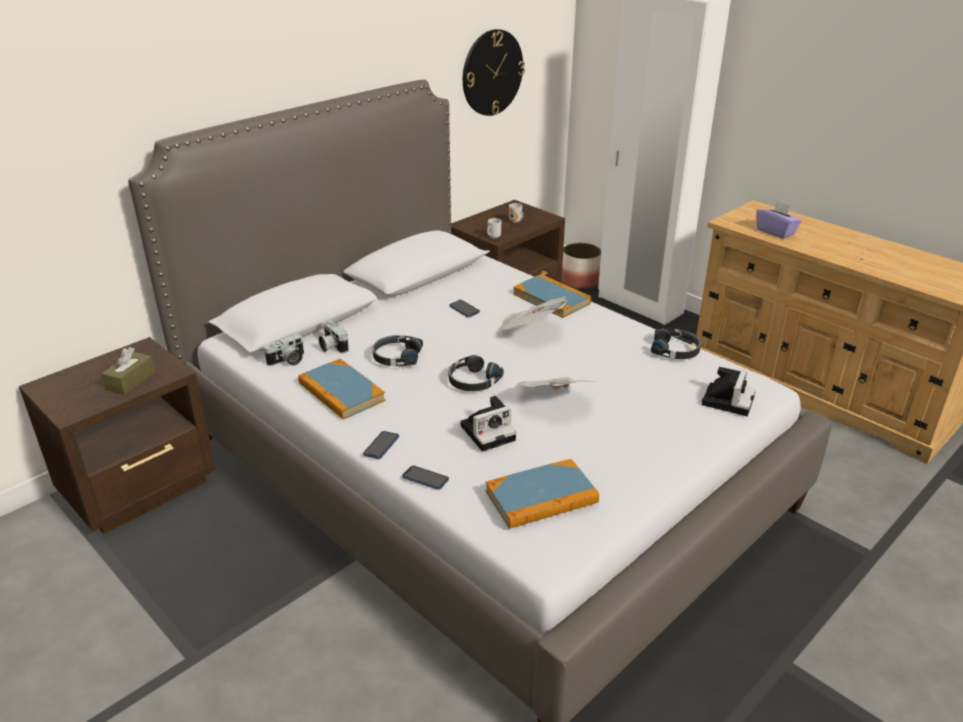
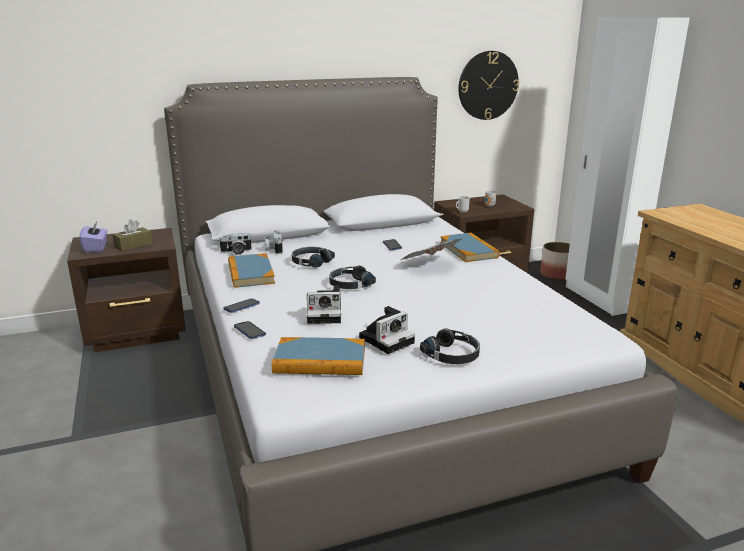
camera: 25 degrees right, 10 degrees down
newspaper [518,377,595,390] -> none
black headphones [651,328,701,359] -> black headphones moved to [420,328,480,364]
camera [702,367,756,416] -> camera moved to [359,306,415,354]
purple tissue box [756,200,802,239] -> purple tissue box moved to [79,220,107,253]

